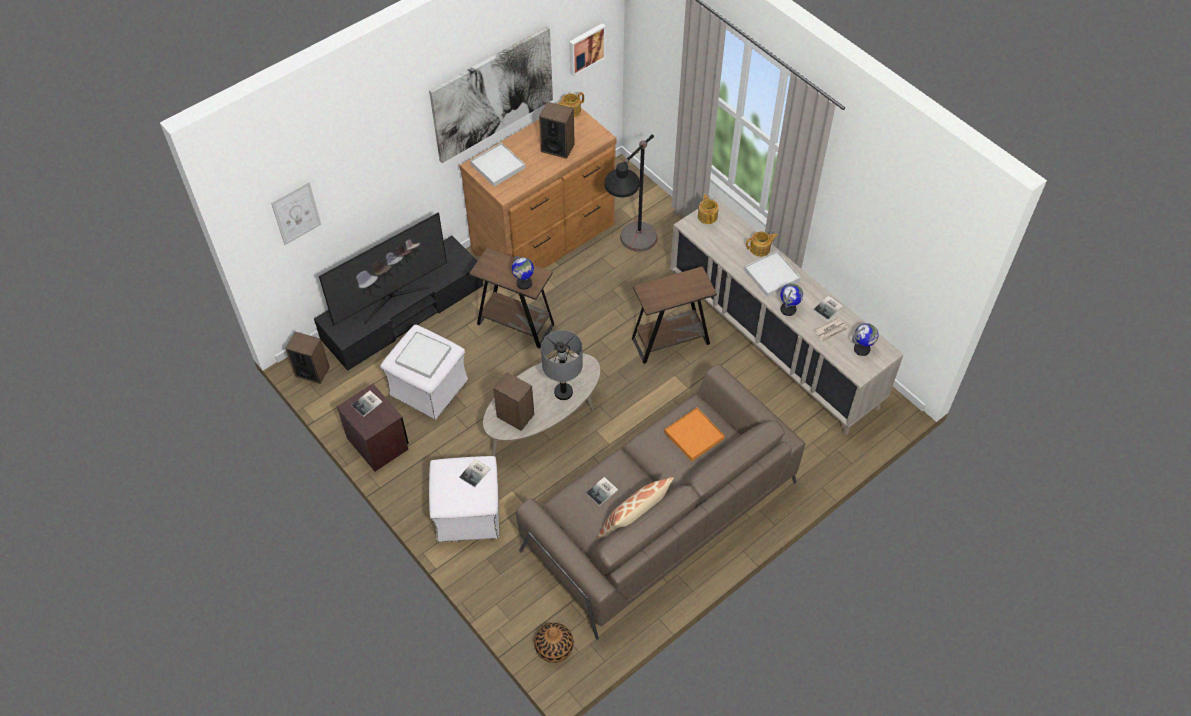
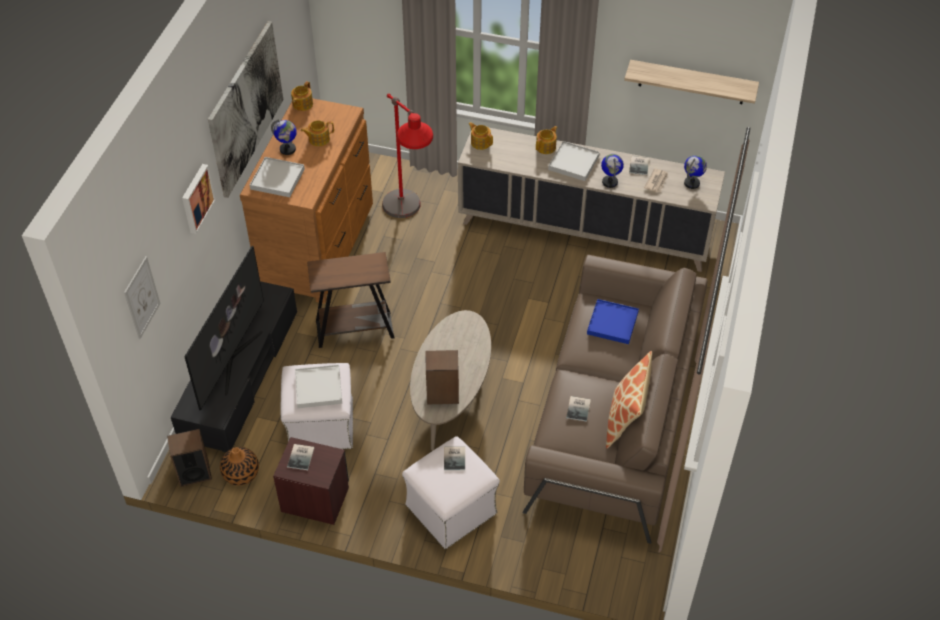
camera: 35 degrees left, 5 degrees down
globe [512,256,534,290] -> globe moved to [271,119,297,155]
vase [534,623,574,663] -> vase moved to [220,447,259,486]
speaker [539,102,575,159] -> teapot [301,120,334,146]
grey table lamp [541,330,583,400] -> none
picture [569,23,606,77] -> picture moved to [182,164,216,234]
black floor lamp [604,134,657,252] -> red floor lamp [382,93,433,218]
brown side table [632,266,717,364] -> none
orange tray [664,408,725,461] -> blue tray [587,299,639,344]
none -> shelf [624,60,759,104]

